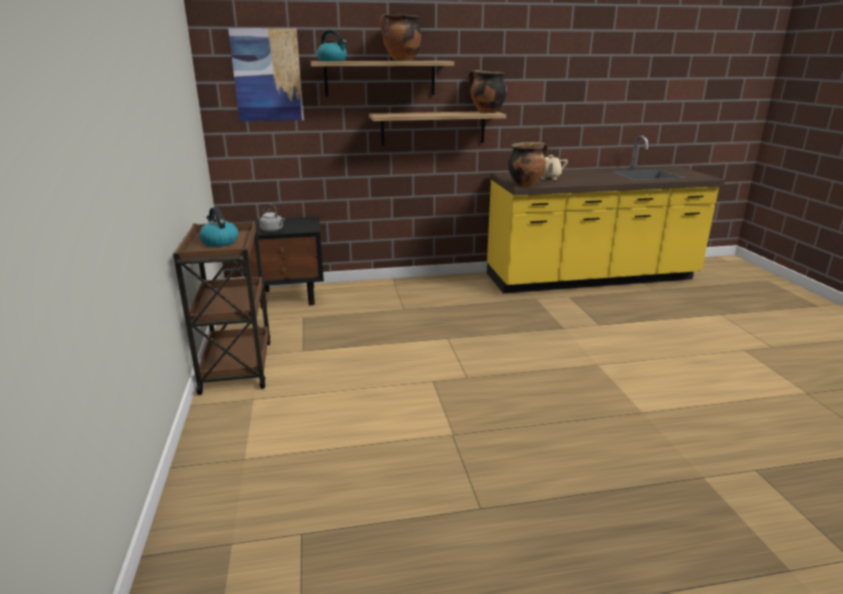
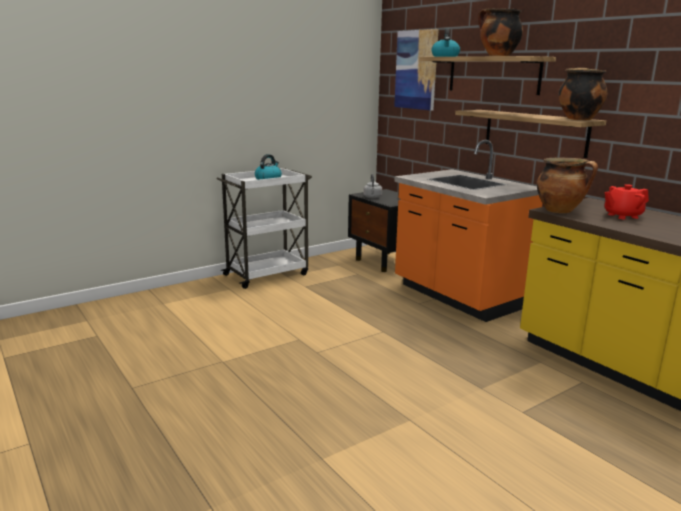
camera: 65 degrees right, 5 degrees down
brown cart [173,221,271,395] -> white cart [216,168,312,289]
beige teapot [541,155,568,180] -> red teapot [604,184,649,219]
none -> orange counter [394,140,543,322]

